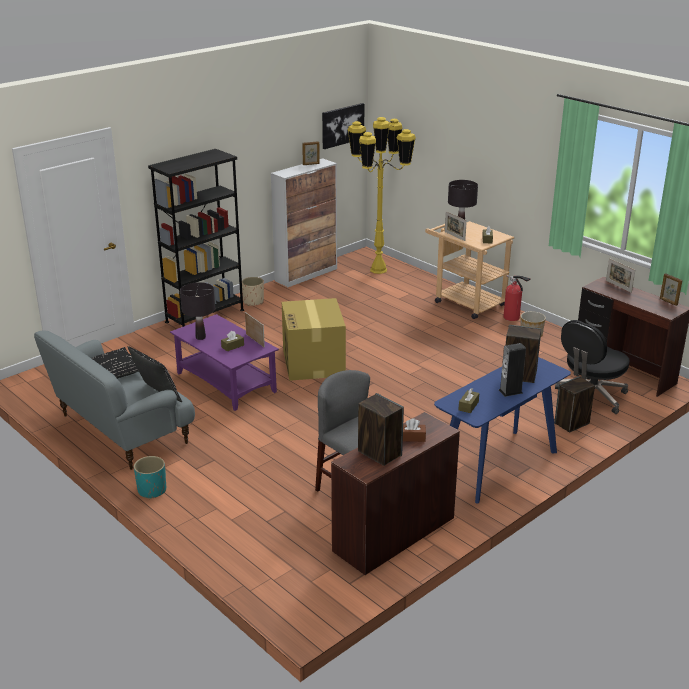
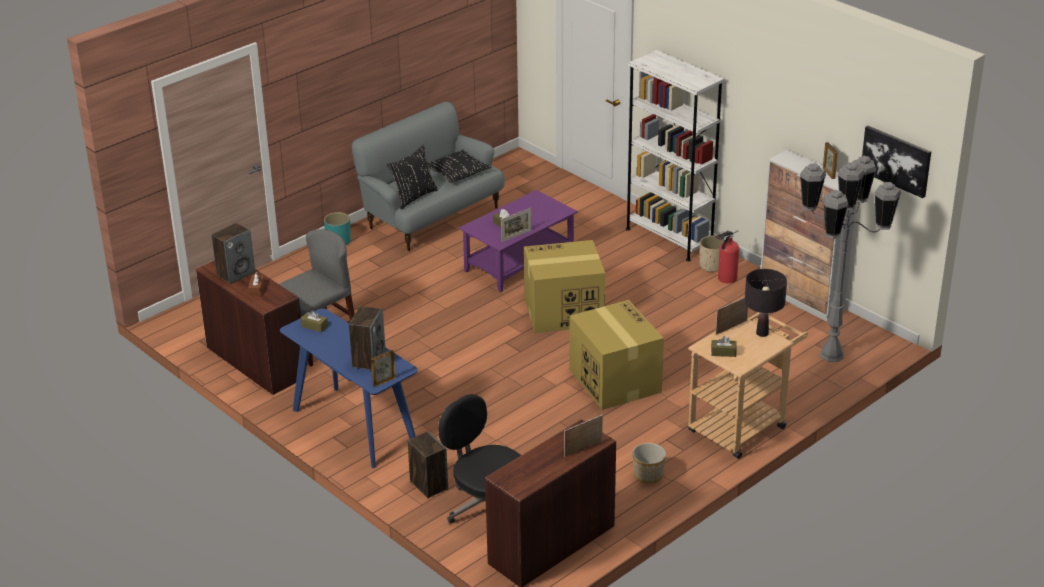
camera: 90 degrees right, 5 degrees up
black bookcase [148,149,244,327] -> white bookcase [626,50,725,262]
black table lamp [180,282,215,340] -> none
yellow floor lamp [348,117,416,274] -> grey floor lamp [800,156,901,362]
speaker [499,343,526,397] -> none
fire extinguisher [503,275,531,321] -> fire extinguisher moved to [715,229,739,284]
picture frame [660,273,682,306] -> picture frame moved to [371,350,396,387]
none -> cardboard box [569,300,664,410]

